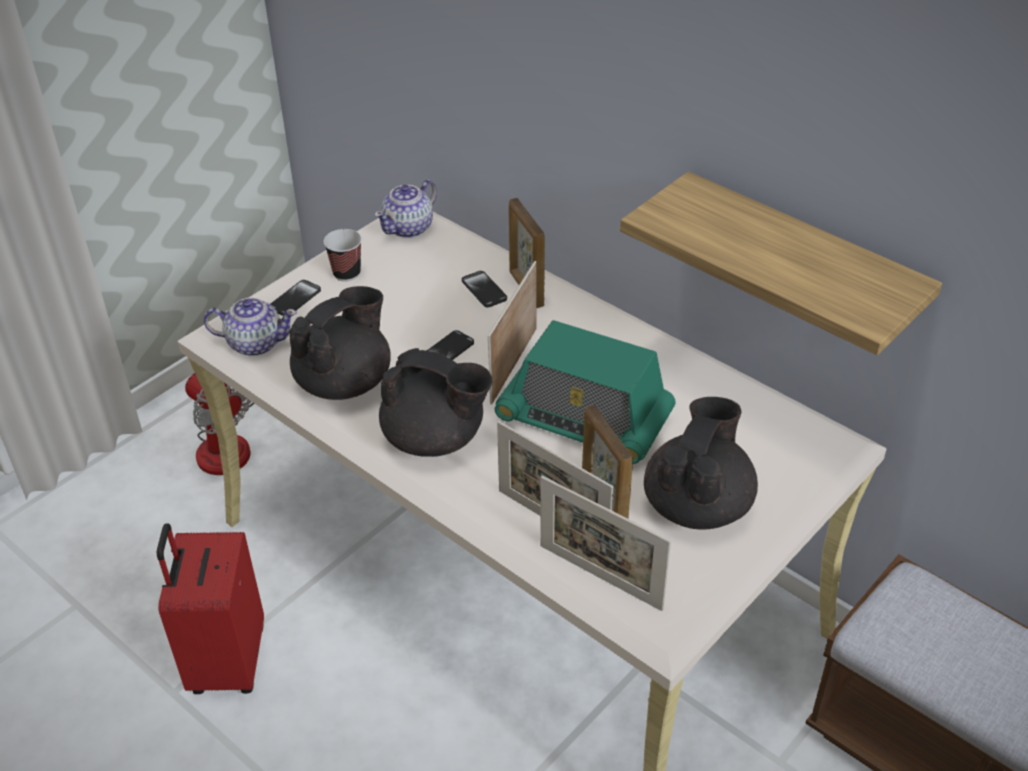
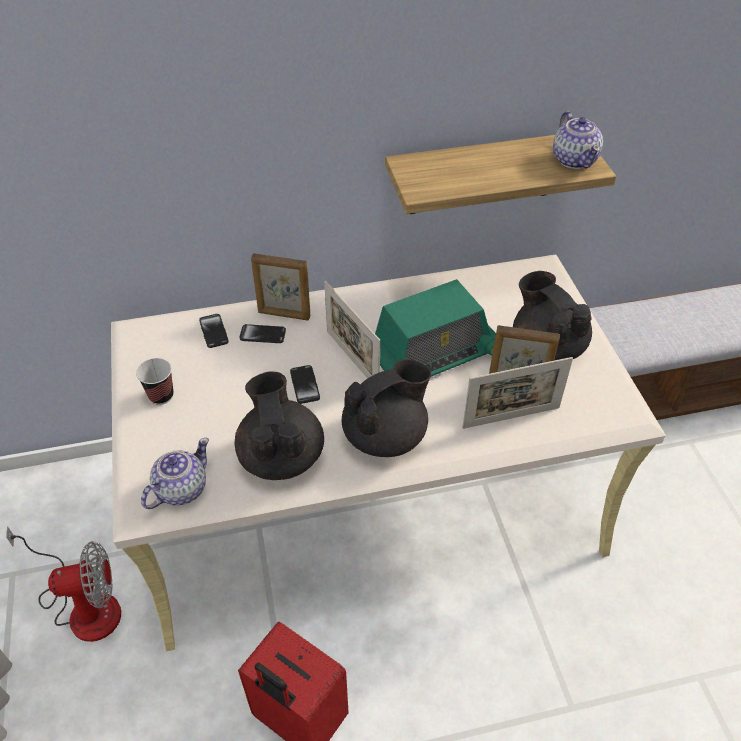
camera: 55 degrees left, 5 degrees up
phone [271,280,321,316] -> phone moved to [199,314,229,348]
teapot [374,179,437,238] -> teapot moved to [553,111,603,169]
picture frame [540,476,671,611] -> none

